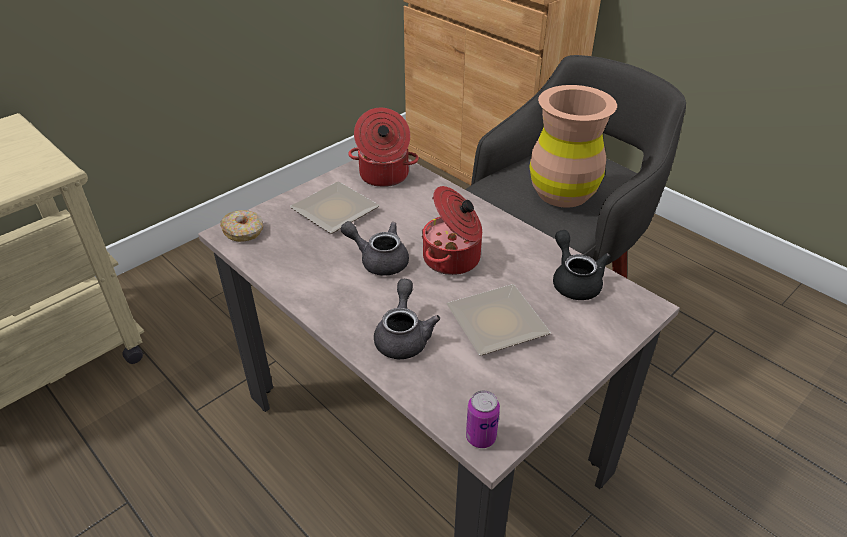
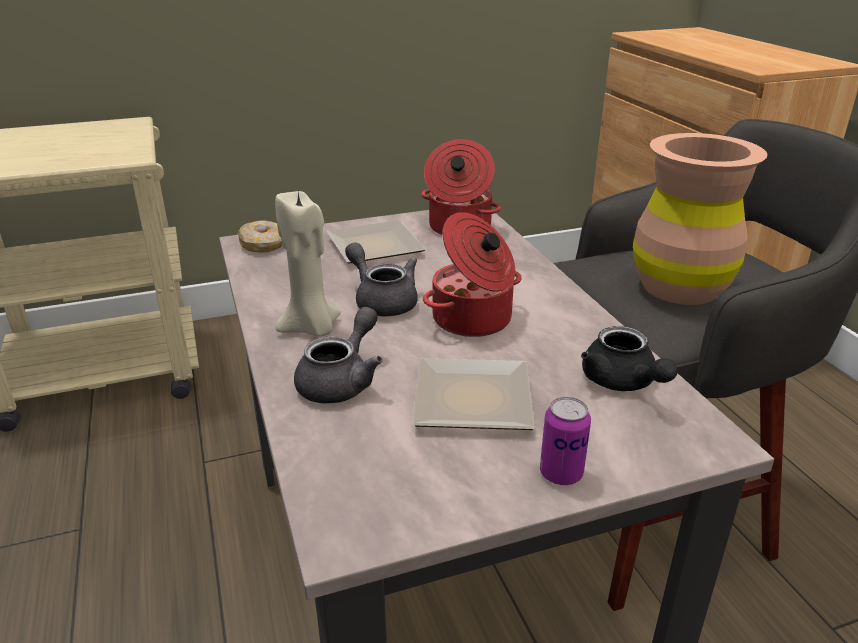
camera: 25 degrees right, 10 degrees down
can [466,390,500,448] -> can moved to [540,397,591,485]
black teapot [553,230,611,300] -> black teapot turned 150 degrees clockwise [581,326,678,391]
none -> beige candle [275,191,341,336]

